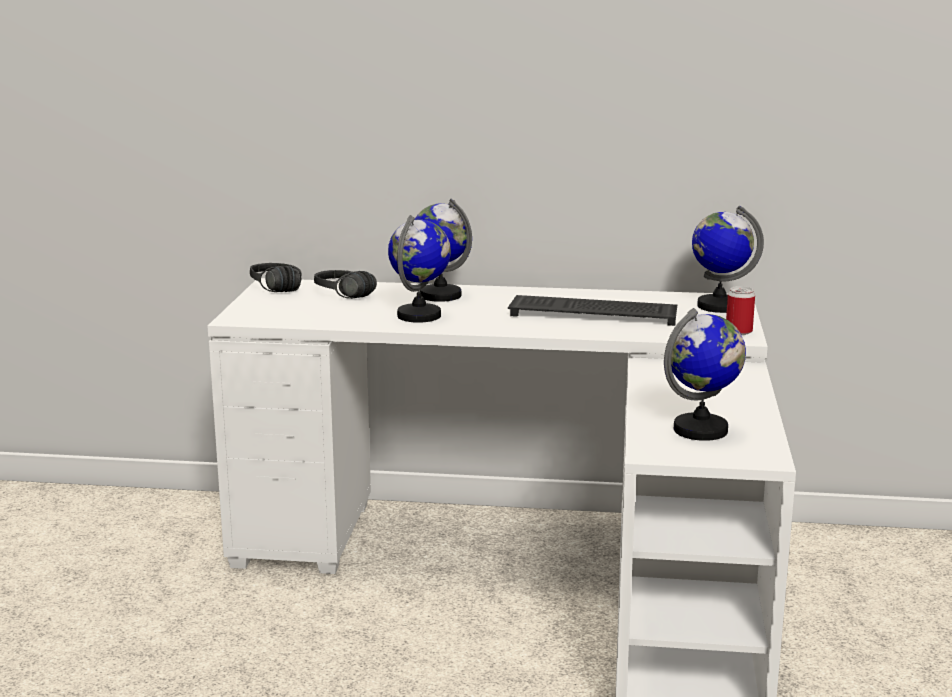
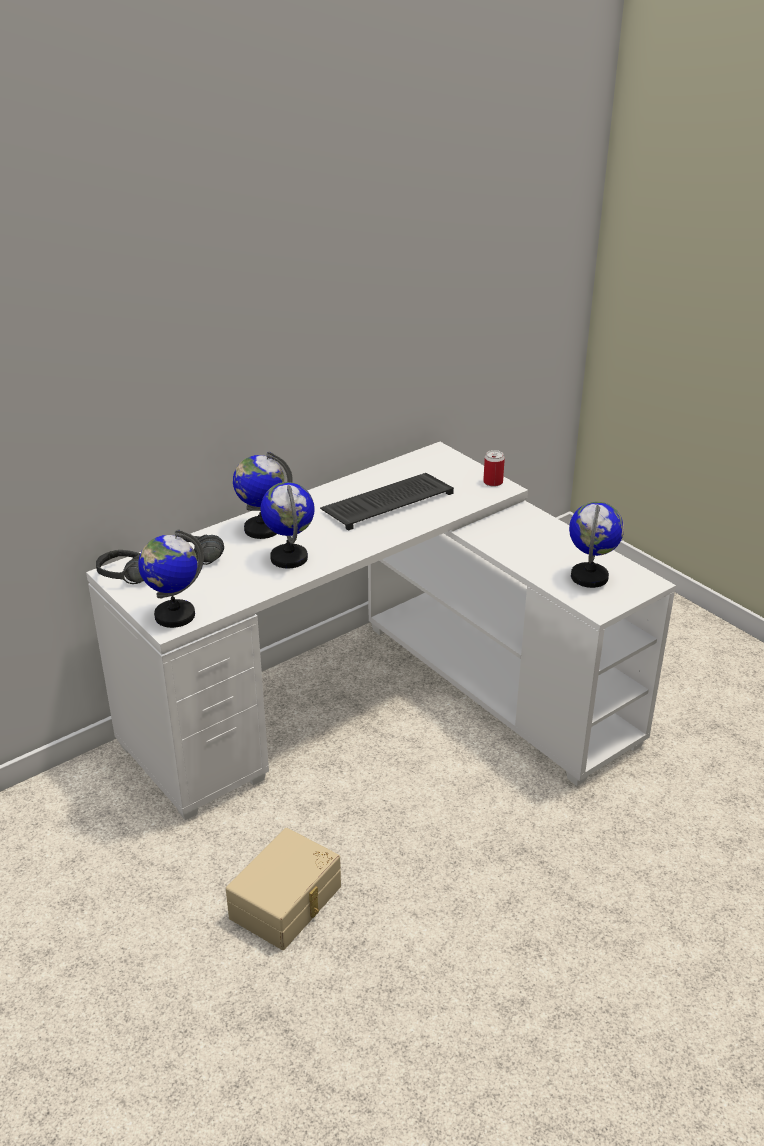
camera: 45 degrees left, 15 degrees up
globe [692,206,764,313] -> globe moved to [138,529,204,628]
none -> beige storage box [226,828,341,950]

